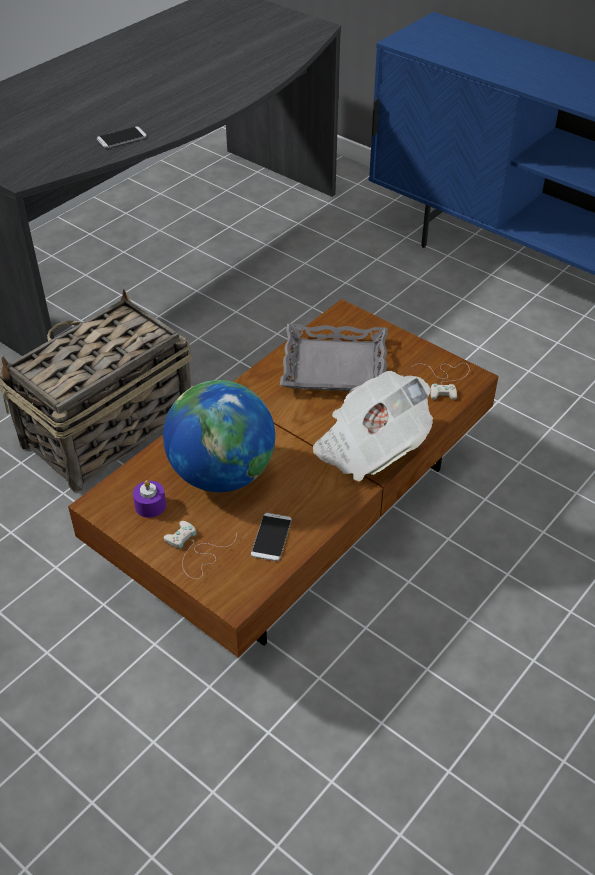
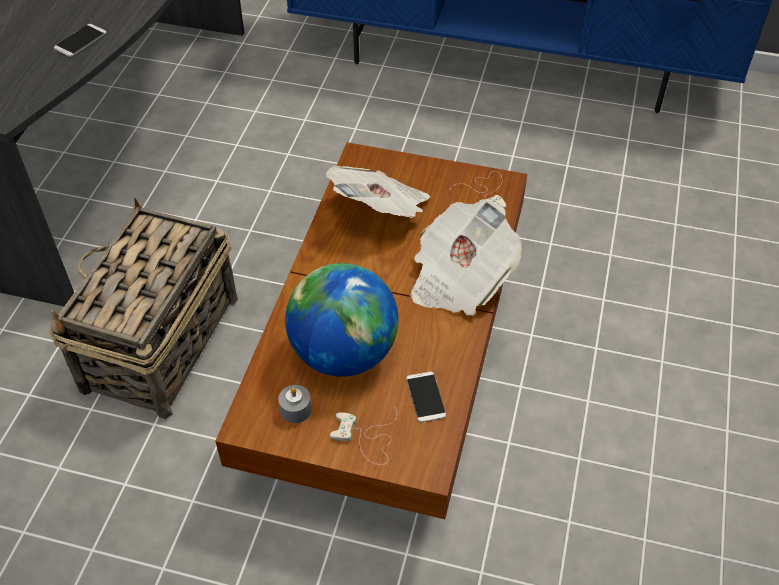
camera: 25 degrees left, 5 degrees up
purple candle [133,480,166,518] -> grey candle [278,385,312,423]
grey tray [280,324,387,391] -> newspaper [326,166,430,218]

